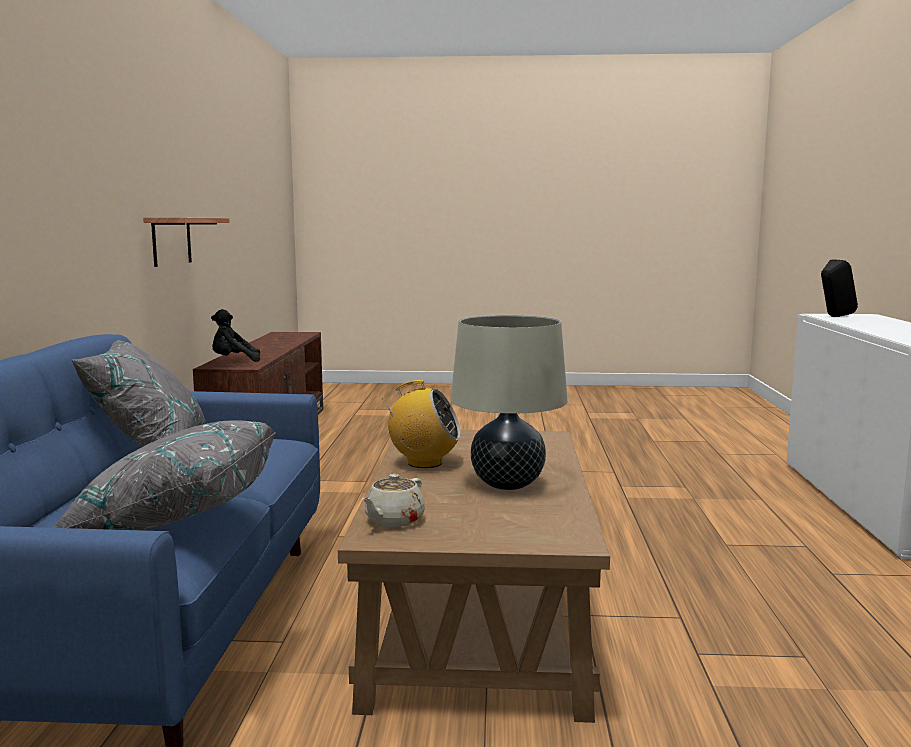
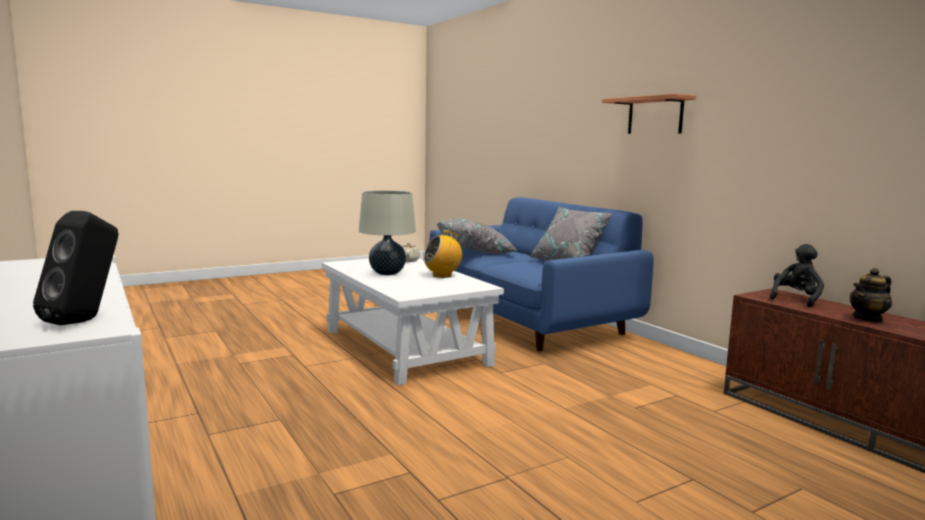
camera: 145 degrees right, 0 degrees up
shelf [143,217,230,267] -> shelf moved to [602,94,696,134]
brown coffee table [338,430,610,723] -> white coffee table [322,259,504,385]
none -> teapot [849,268,892,322]

